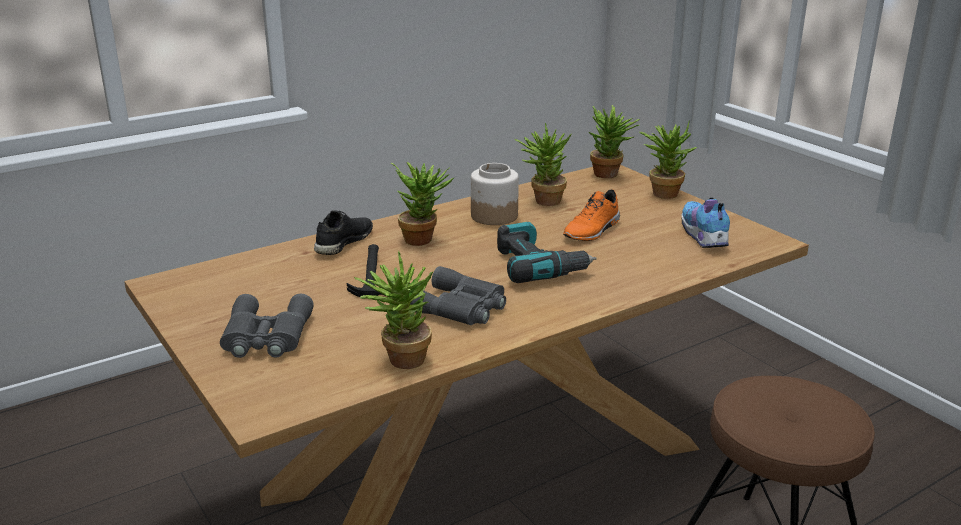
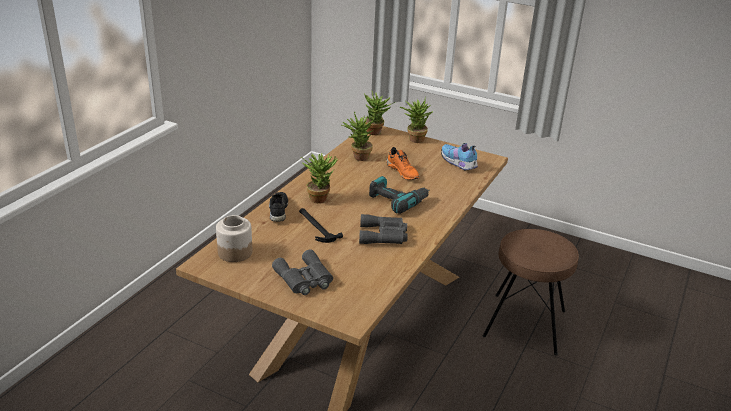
camera: 30 degrees left, 5 degrees up
potted plant [354,251,434,369] -> none
jar [471,163,519,225] -> jar moved to [216,215,252,262]
orange shoe [563,190,620,241] -> orange shoe turned 45 degrees counterclockwise [386,147,419,180]

